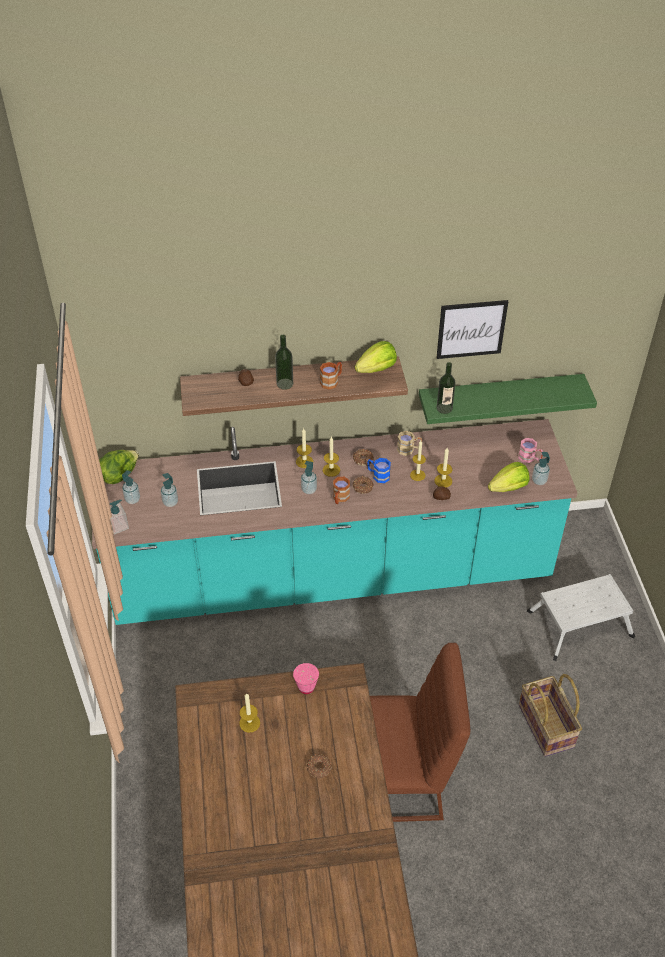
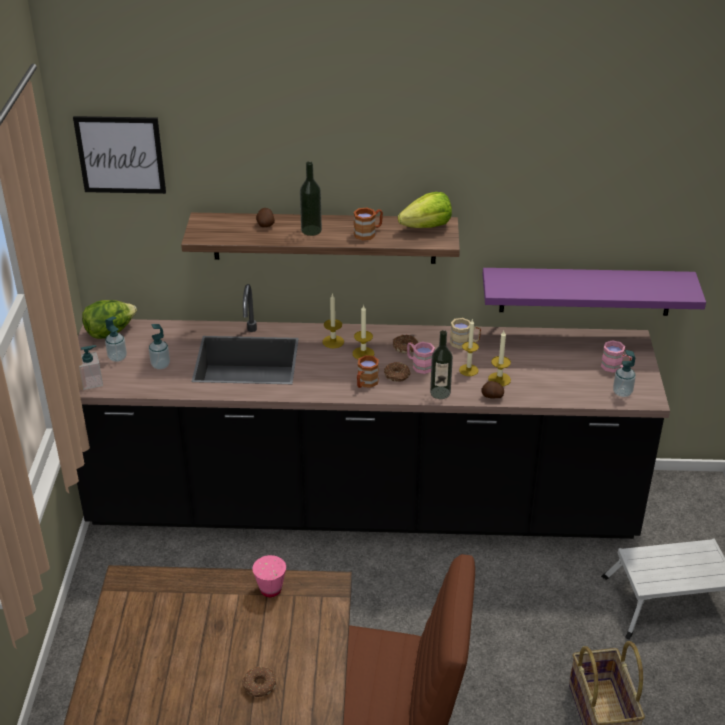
camera: 10 degrees right, 10 degrees down
turquoise counter [92,419,577,625] -> black counter [77,284,670,539]
candle [239,693,260,733] -> none
soap dispenser [301,461,317,494] -> none
blue mug [367,458,391,483] -> pink mug [407,342,435,374]
green shelf [419,374,597,424] -> purple shelf [482,268,706,316]
picture [437,300,508,359] -> picture moved to [73,116,166,194]
bottle [437,362,456,414] -> bottle moved to [430,330,453,399]
lettuce [488,462,530,492] -> none

